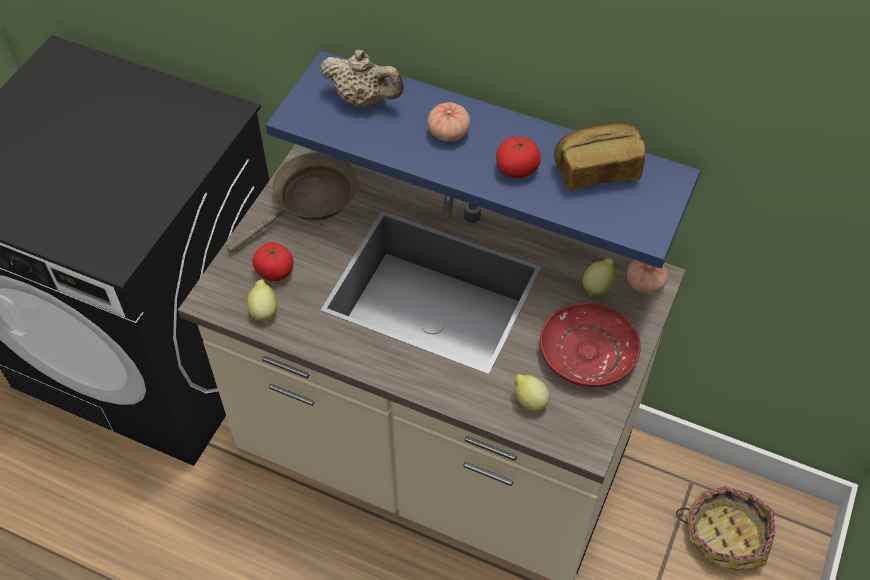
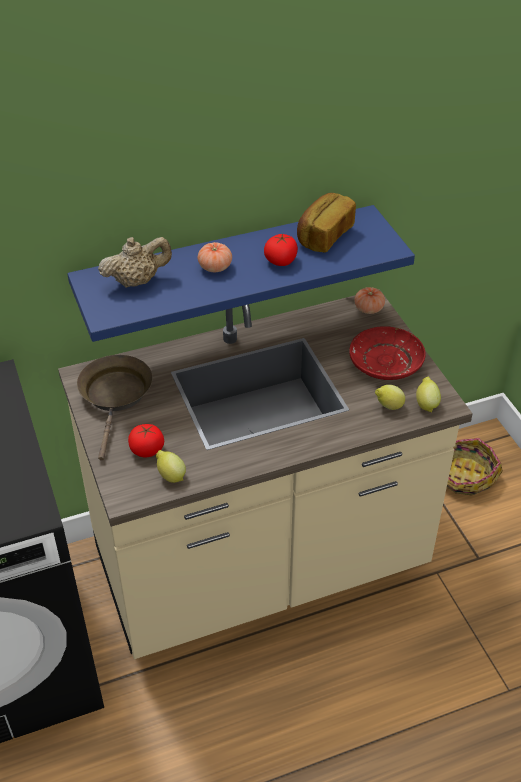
camera: 45 degrees left, 10 degrees down
lemon [583,258,615,297] -> lemon moved to [416,377,441,413]

